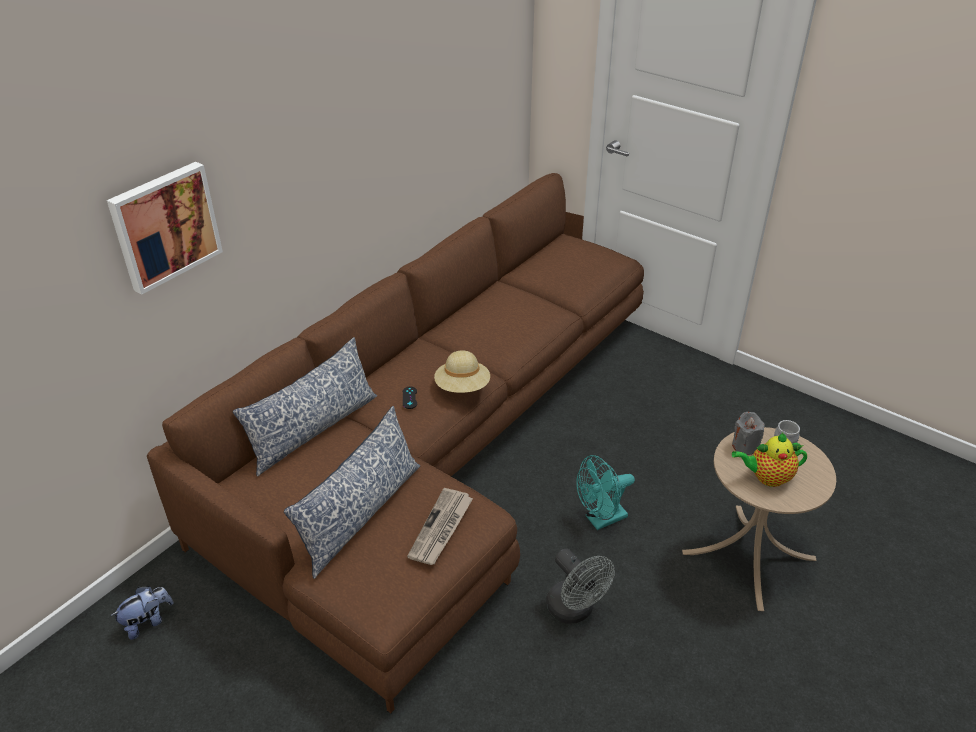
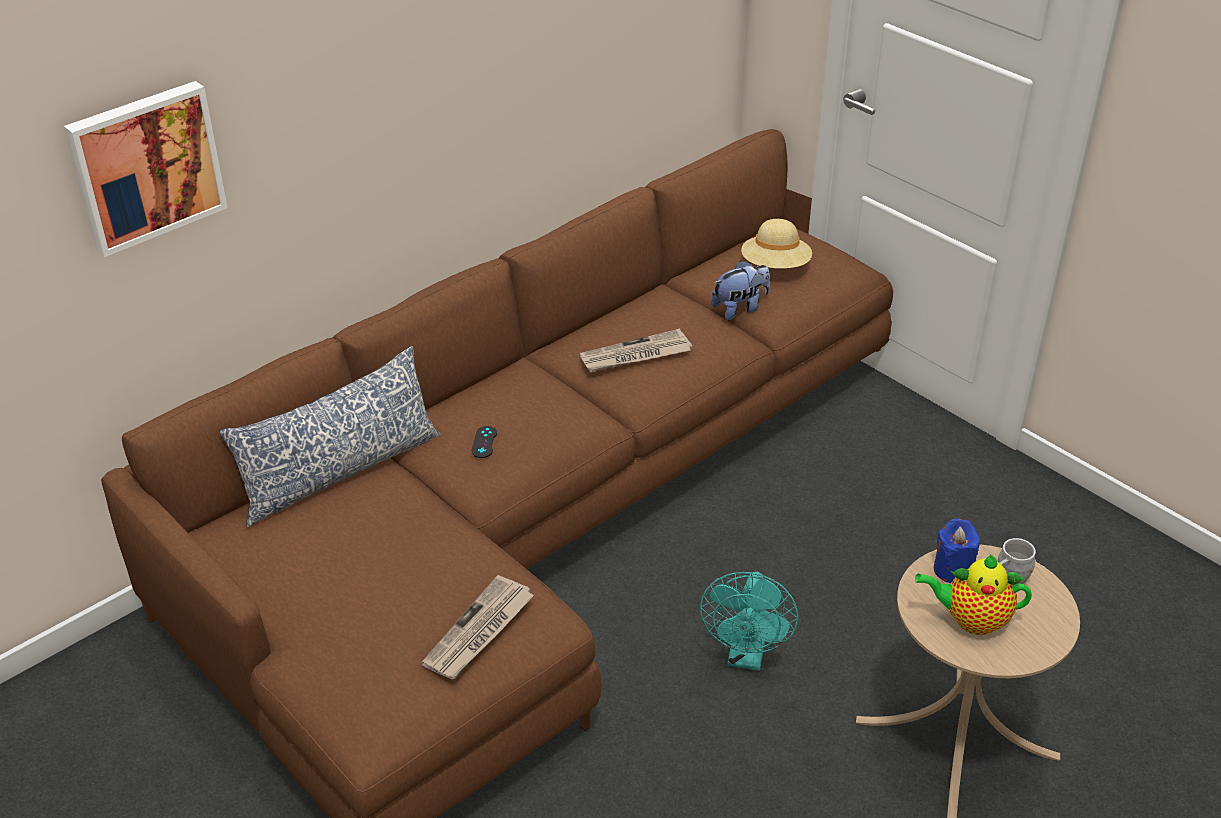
camera: 10 degrees right, 0 degrees up
plush toy [111,586,173,640] -> plush toy moved to [711,260,770,320]
pillow [284,406,420,579] -> none
beige hat [434,350,490,393] -> beige hat moved to [741,219,812,269]
grey fan [546,549,615,624] -> none
turquoise fan [576,455,635,530] -> turquoise fan turned 60 degrees counterclockwise [700,572,798,671]
grey candle [732,412,764,455] -> blue candle [934,519,980,583]
none -> newspaper [580,329,692,372]

